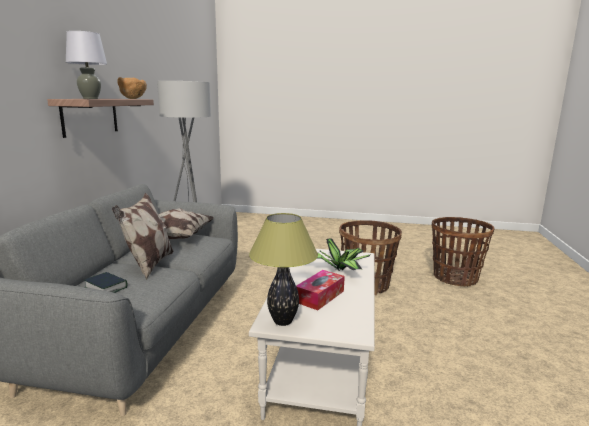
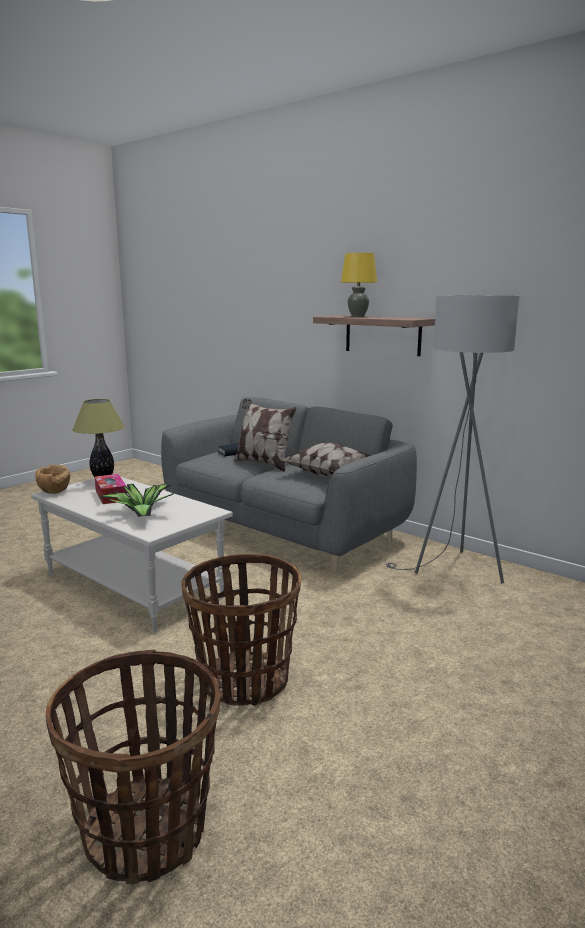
camera: 120 degrees right, 0 degrees up
grey table lamp [66,31,107,99] -> yellow table lamp [341,253,377,317]
brown bowl [117,77,147,99] -> brown bowl moved to [35,464,70,494]

